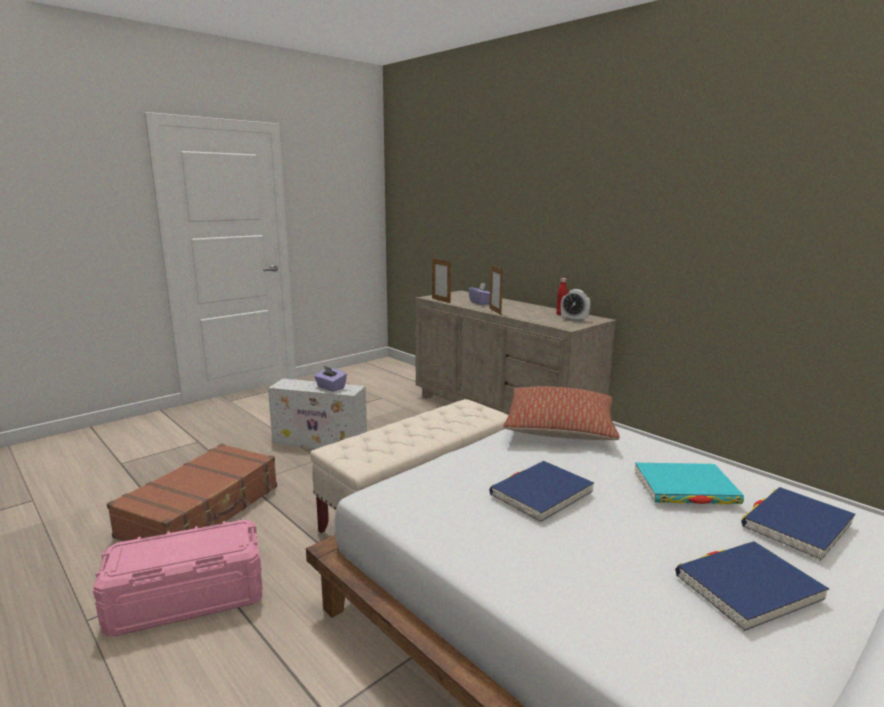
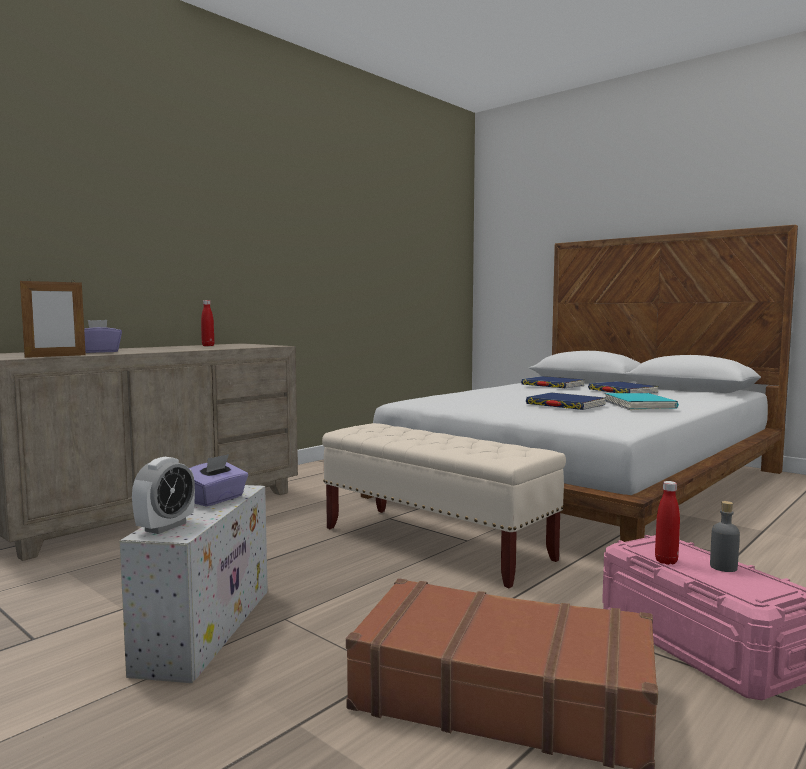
camera: 95 degrees left, 10 degrees down
picture frame [490,265,503,315] -> none
pillow [504,386,620,440] -> none
alarm clock [561,289,590,322] -> alarm clock moved to [132,457,195,534]
turquoise book [635,463,744,505] -> turquoise book moved to [604,393,679,410]
none -> red bottle [655,481,680,565]
none -> grey bottle [710,501,740,572]

